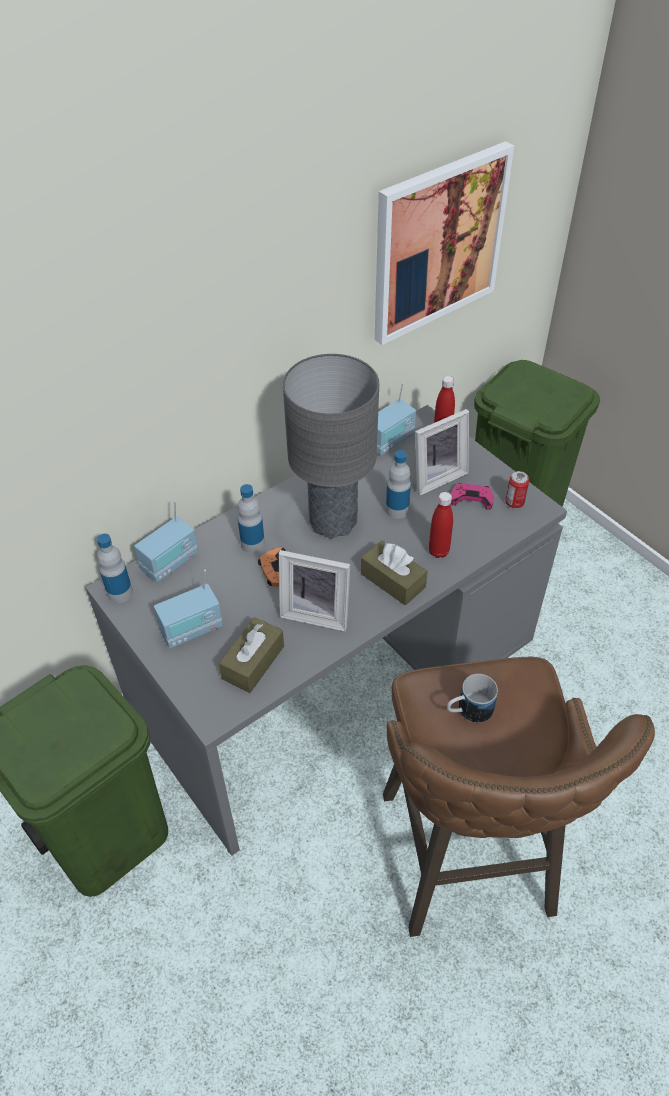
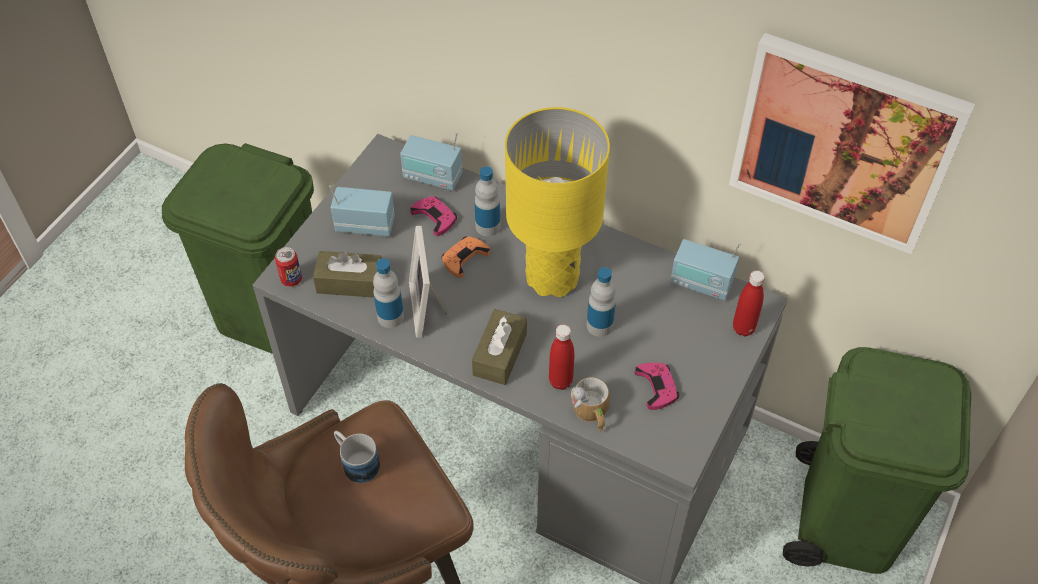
camera: 65 degrees right, 5 degrees up
bottle [97,534,133,603] -> bottle moved to [373,258,404,328]
radio [154,570,223,648] -> radio turned 150 degrees clockwise [329,185,395,236]
grey table lamp [283,354,379,539] -> yellow table lamp [505,107,610,297]
picture frame [415,409,469,496] -> none
can [505,471,529,508] -> can moved to [275,247,302,287]
none -> pink game controller [410,196,457,236]
none -> mug [571,377,610,432]

